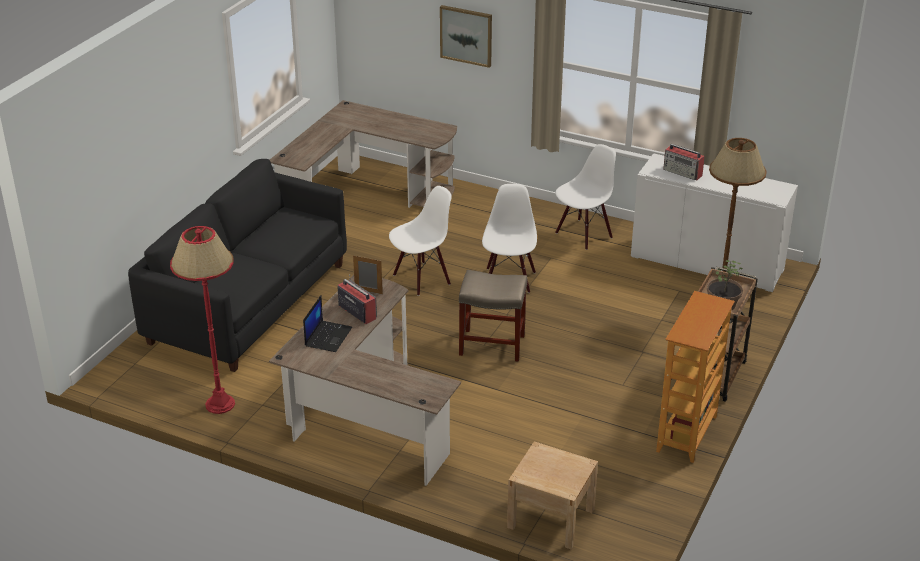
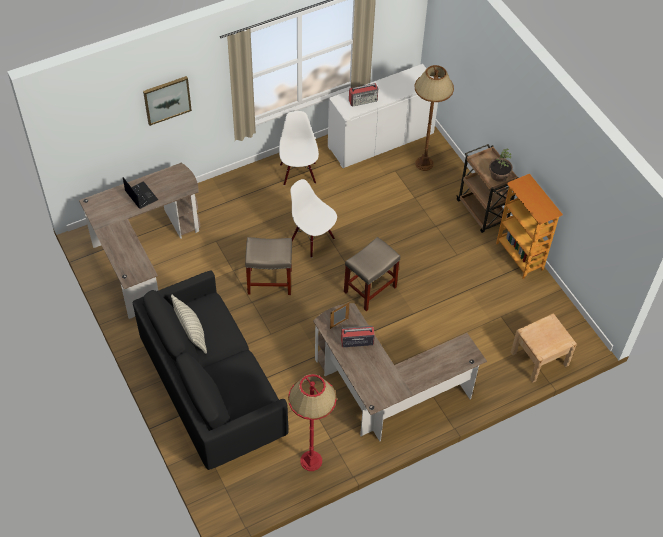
camera: 55 degrees left, 20 degrees up
laptop [303,295,352,352] -> laptop moved to [123,177,158,209]
white chair [389,186,452,296] -> beige stool [245,237,292,295]
none -> pillow [171,294,207,354]

